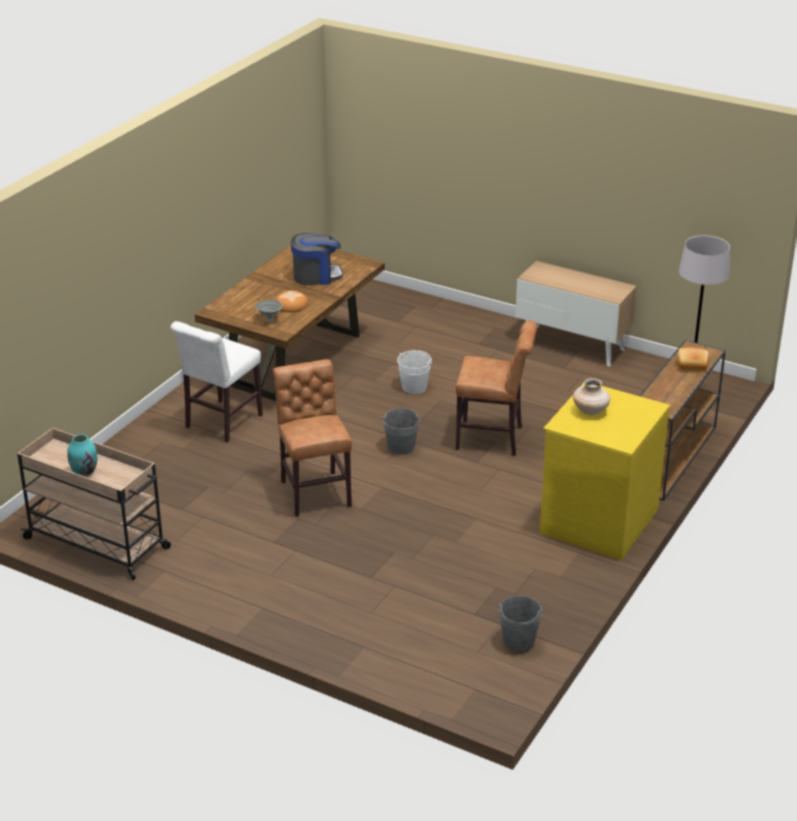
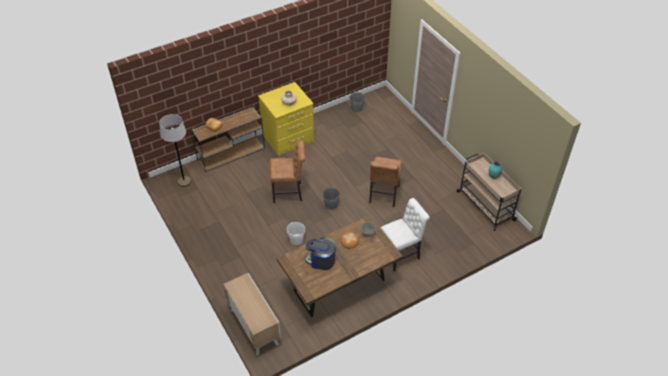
camera: 150 degrees left, 15 degrees up
brown chair [456,320,537,456] -> brown chair turned 135 degrees clockwise [270,140,305,203]
cabinet [515,261,637,367] -> cabinet moved to [223,273,281,355]

